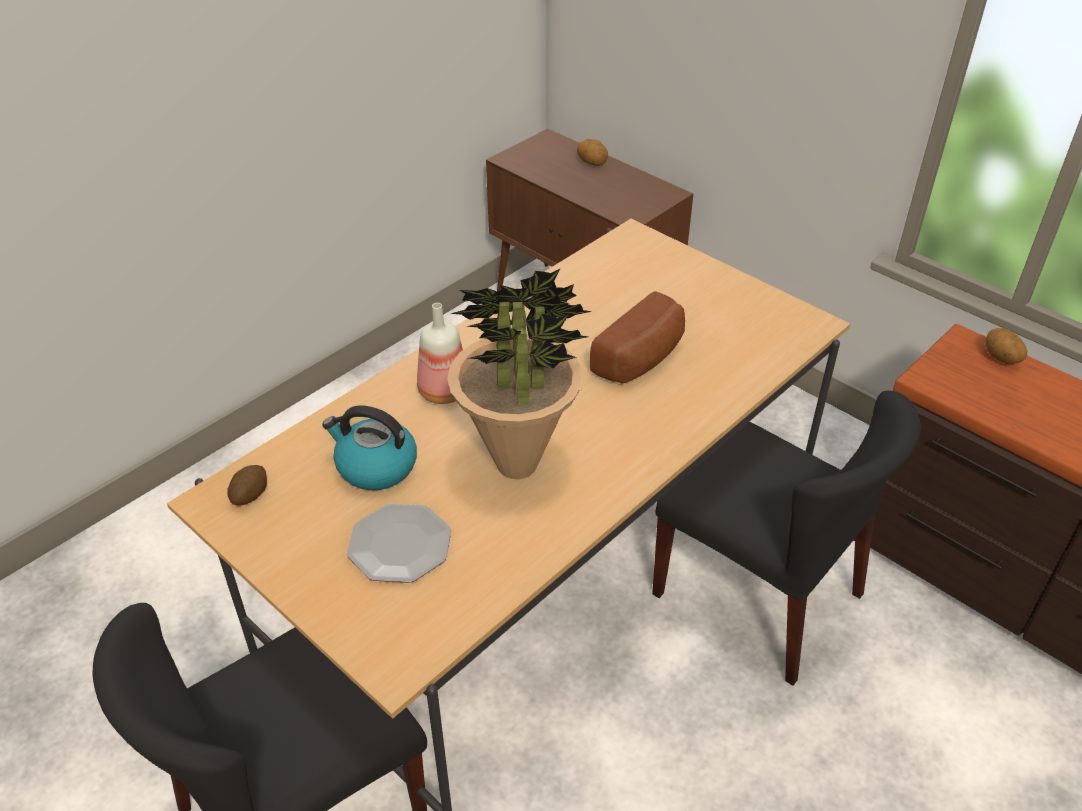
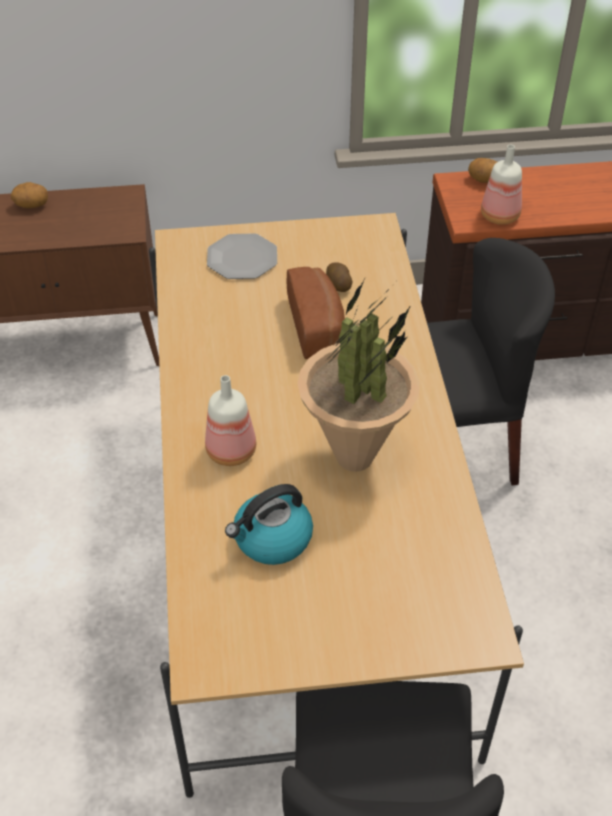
camera: 50 degrees left, 5 degrees up
potato [227,465,267,505] -> potato moved to [326,262,352,292]
plate [347,504,451,583] -> plate moved to [207,233,277,279]
none -> bottle [481,144,522,225]

